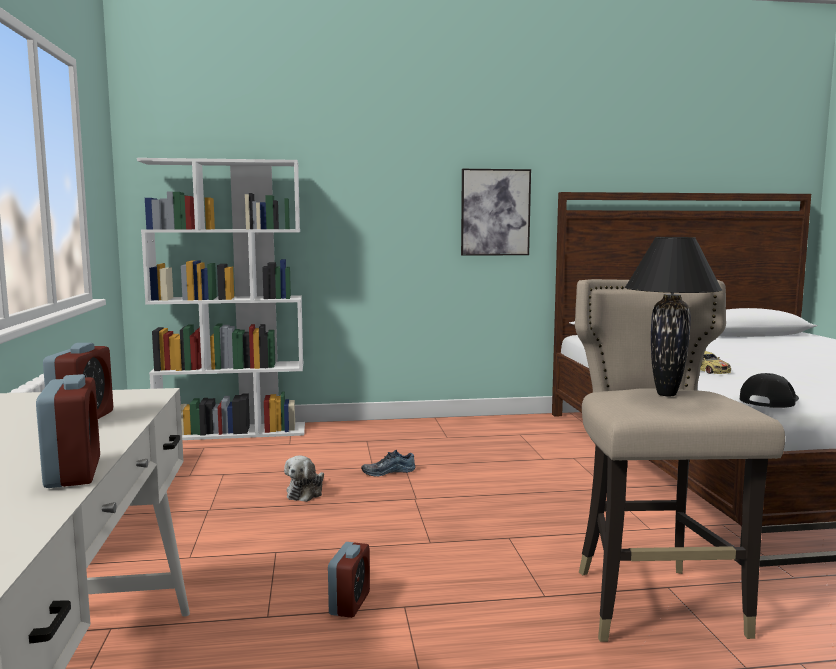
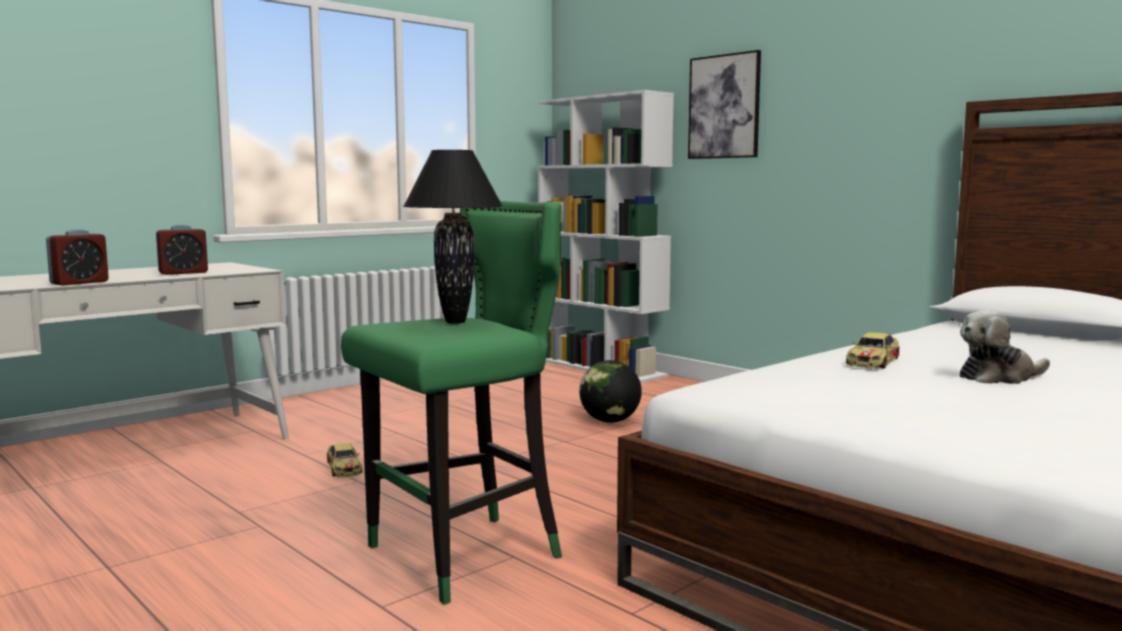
camera: 55 degrees right, 0 degrees up
plush toy [284,455,324,502] -> plush toy moved to [960,310,1050,384]
alarm clock [328,542,370,618] -> toy car [327,443,362,478]
shoe [361,450,415,477] -> globe [579,360,642,422]
picture [461,169,531,256] -> picture moved to [688,50,761,159]
beige stool [575,279,785,642] -> green stool [341,201,562,605]
black cap [740,373,799,408] -> none

